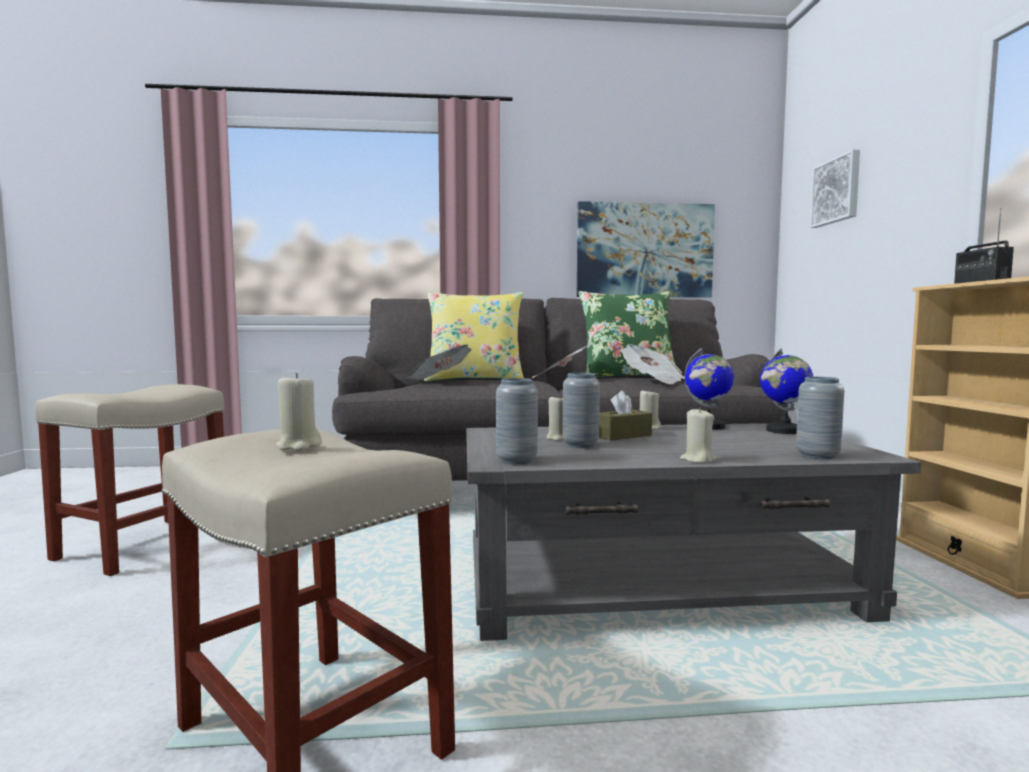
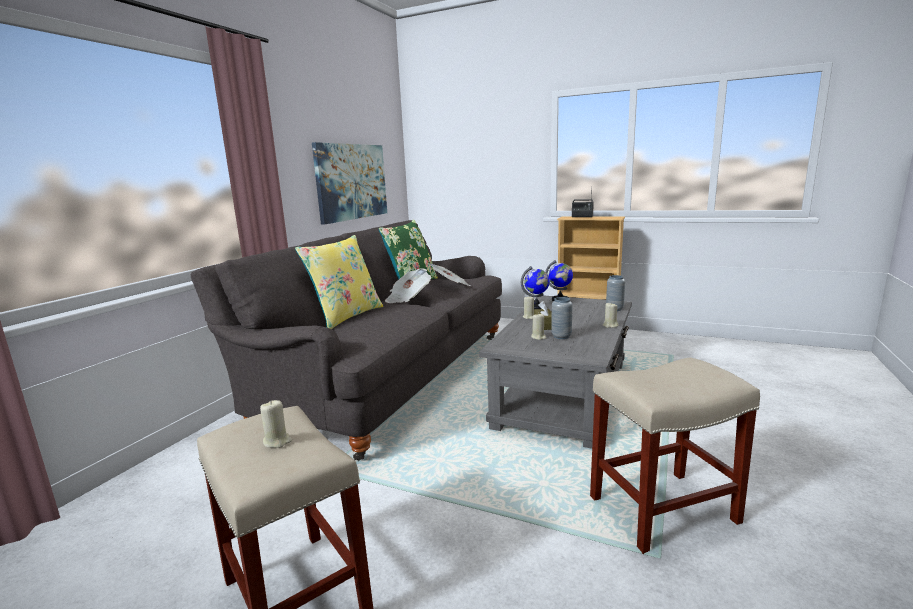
camera: 60 degrees left, 10 degrees up
beige candle [276,373,322,451] -> beige candle moved to [260,400,292,448]
newspaper [406,344,471,380] -> none
grey vase [496,378,538,464] -> none
picture [810,149,860,228] -> none

